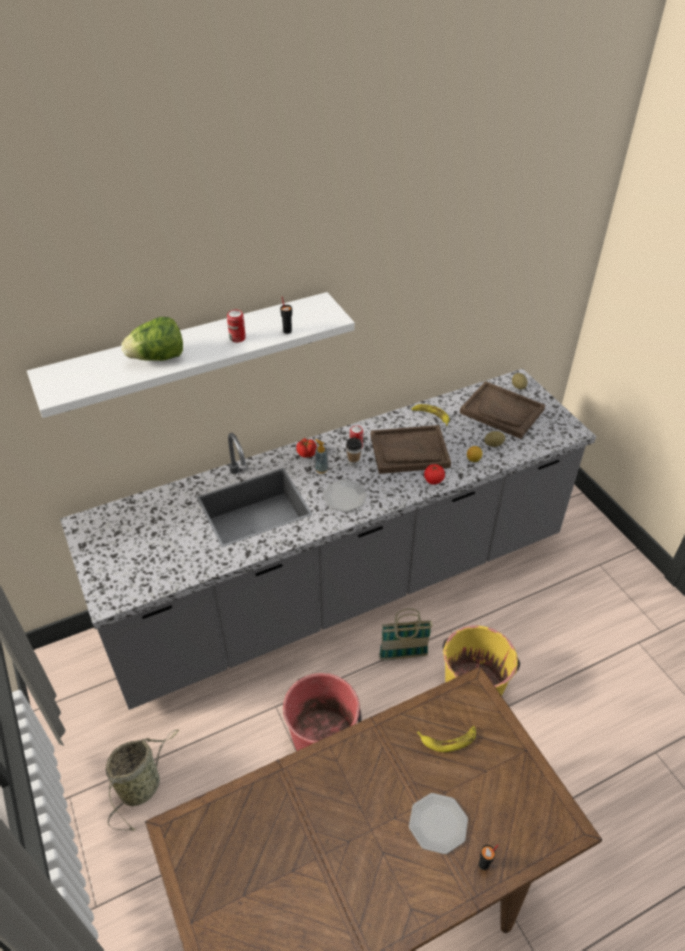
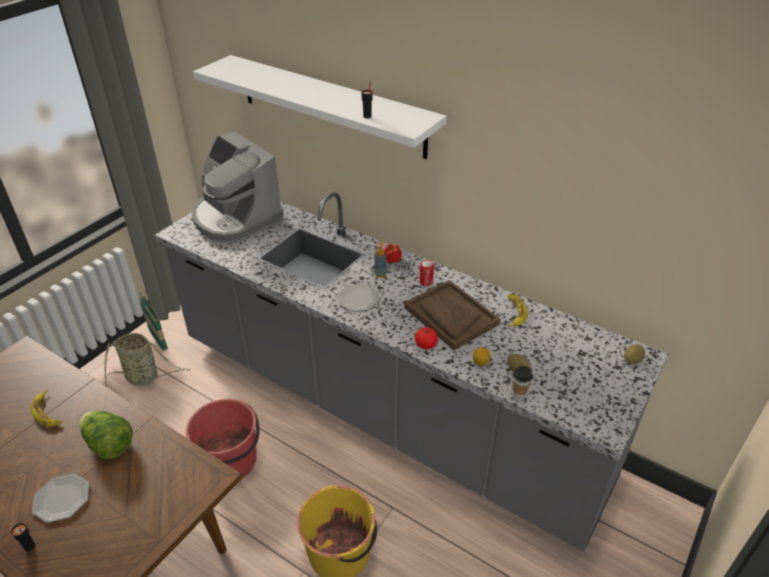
camera: 60 degrees right, 5 degrees down
lettuce [121,317,183,361] -> lettuce moved to [79,411,133,459]
can [227,310,246,343] -> none
cup [346,438,362,467] -> cup moved to [512,366,533,400]
basket [379,609,433,660] -> basket moved to [139,290,168,351]
banana [417,726,476,752] -> banana moved to [30,390,61,427]
brown tray [460,381,545,439] -> none
none -> coffee machine [192,131,284,243]

